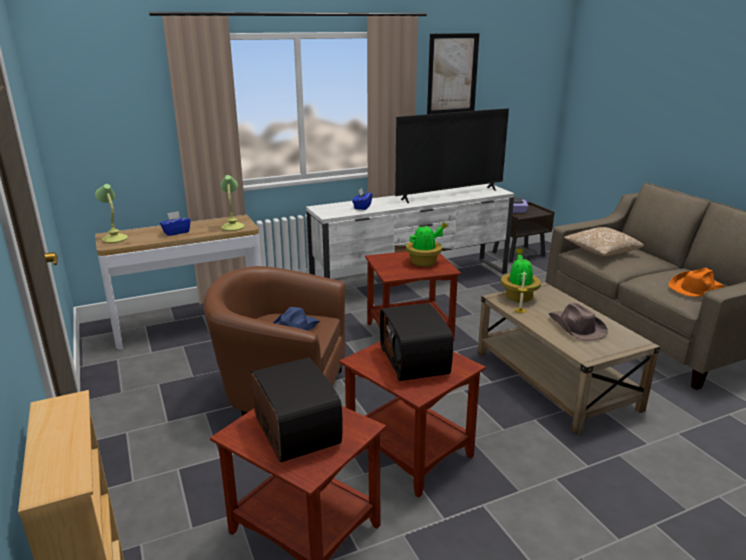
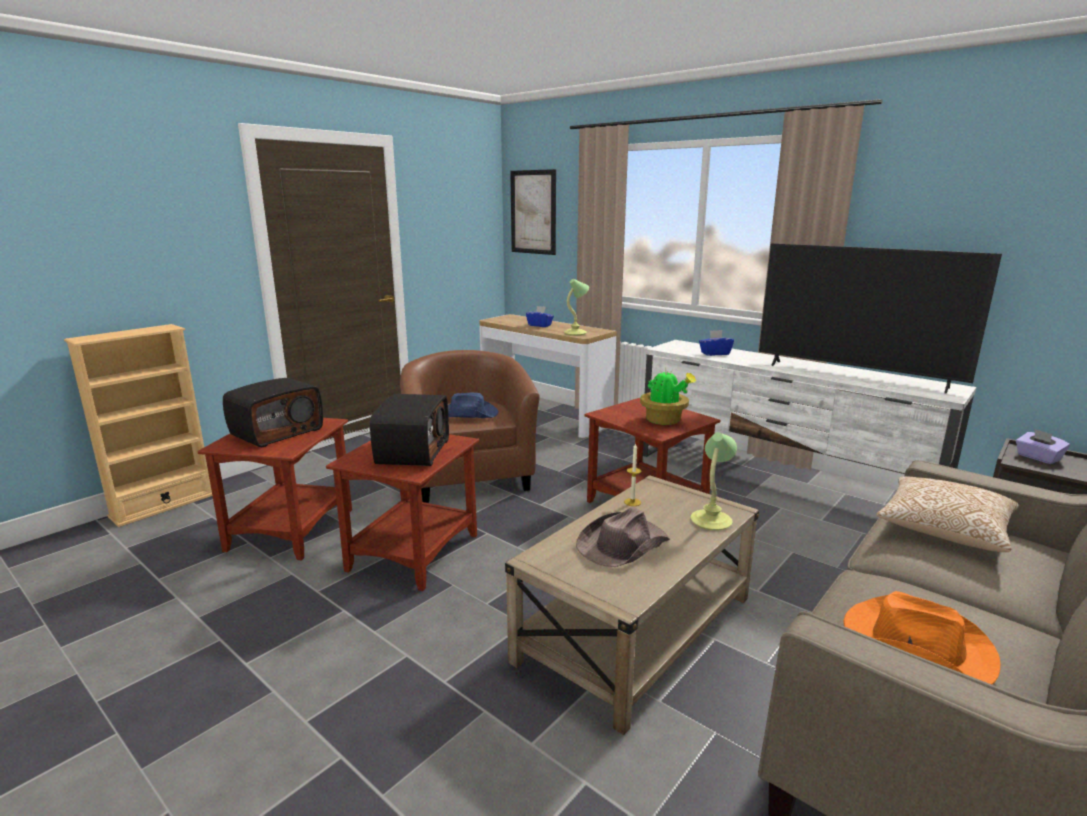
camera: 65 degrees right, 5 degrees down
table lamp [95,184,128,243] -> table lamp moved to [690,432,737,531]
radio [380,303,453,381] -> radio turned 135 degrees clockwise [370,394,449,466]
picture [427,33,480,114] -> picture moved to [510,169,556,255]
potted plant [501,249,541,302] -> none

